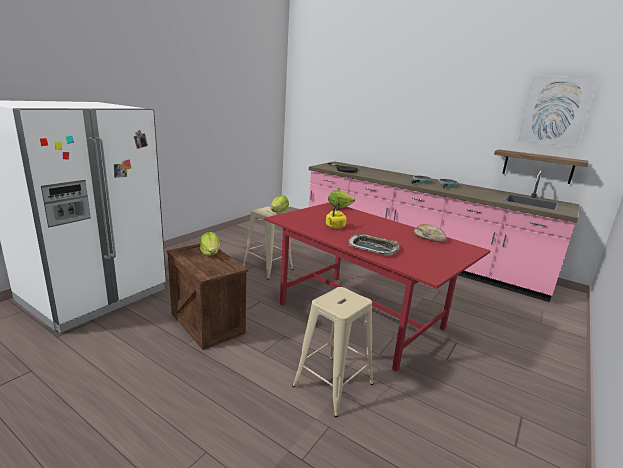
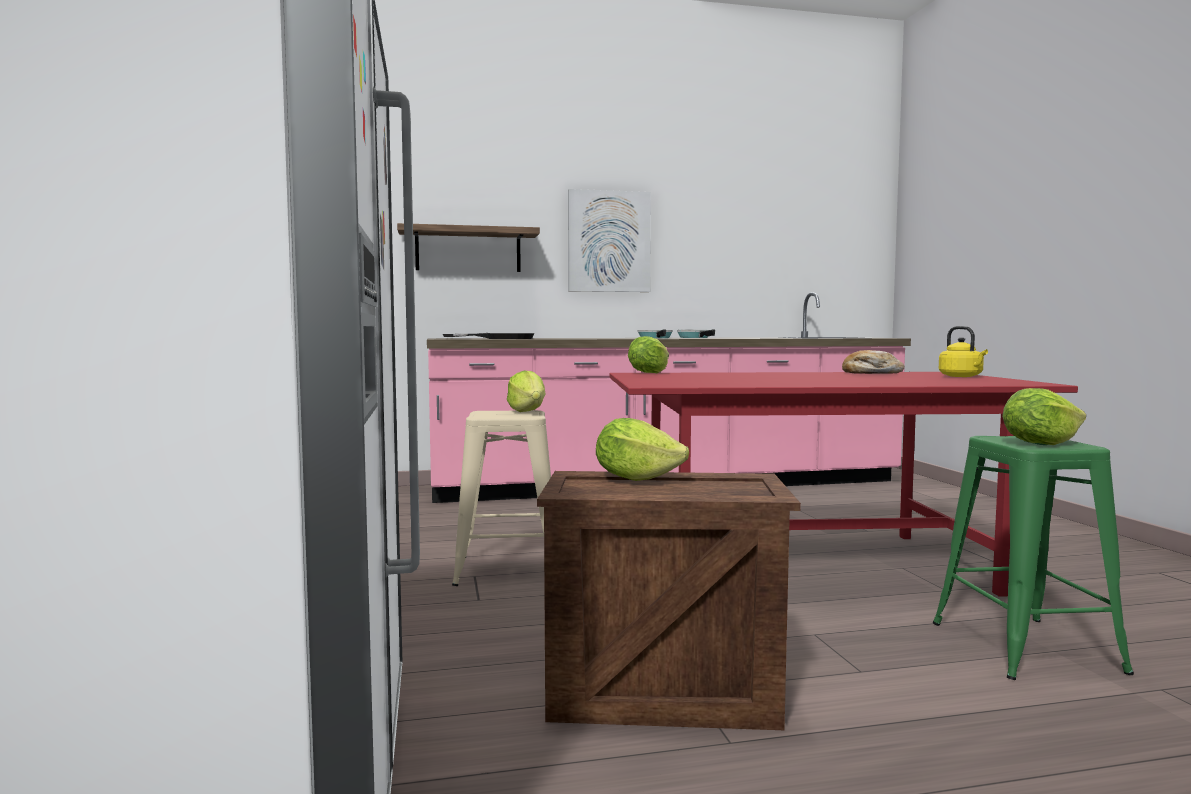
camera: 45 degrees left, 15 degrees down
beige stool [292,287,374,417] -> green stool [933,436,1134,680]
yellow kettle [326,202,347,229] -> yellow kettle moved to [939,326,988,377]
tray [349,234,399,255] -> none
shelf [494,149,589,184] -> shelf moved to [397,223,540,272]
picture [518,76,598,147] -> picture moved to [568,189,651,292]
none -> lettuce [1002,388,1086,445]

